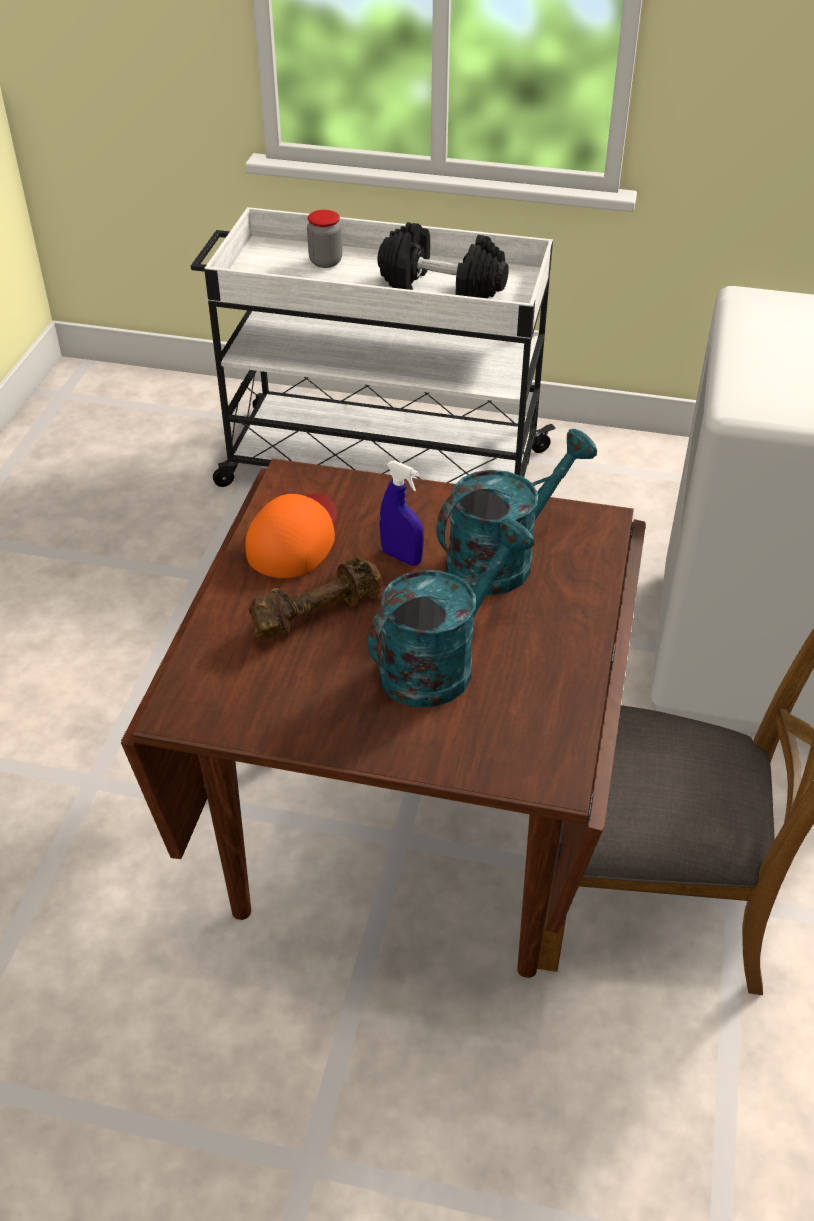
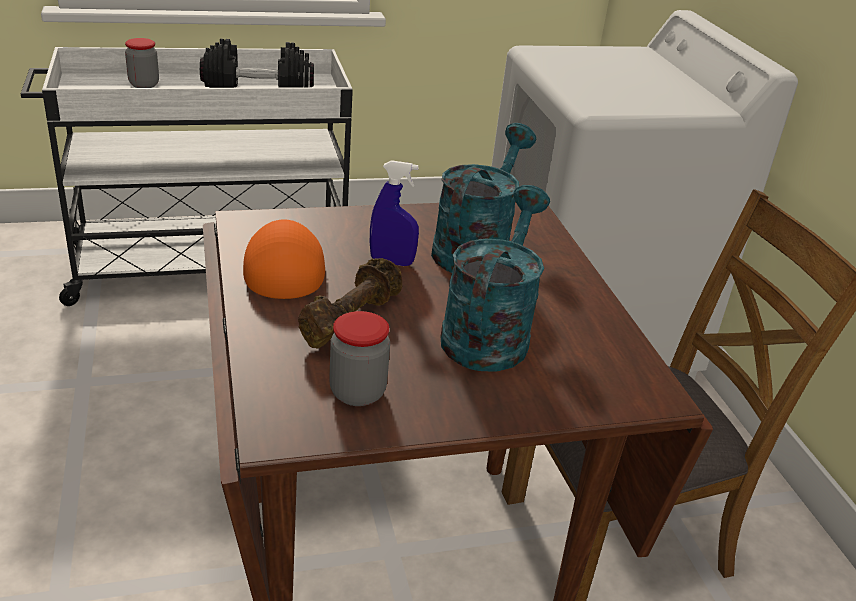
camera: 30 degrees left, 10 degrees down
none -> jar [329,311,390,406]

